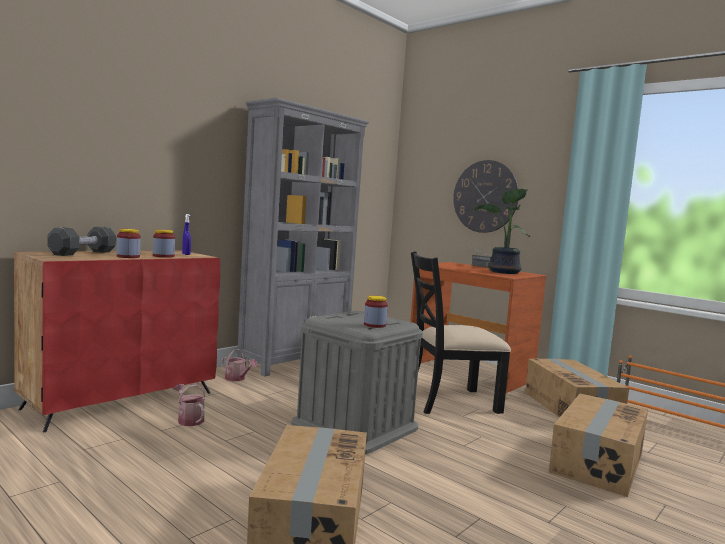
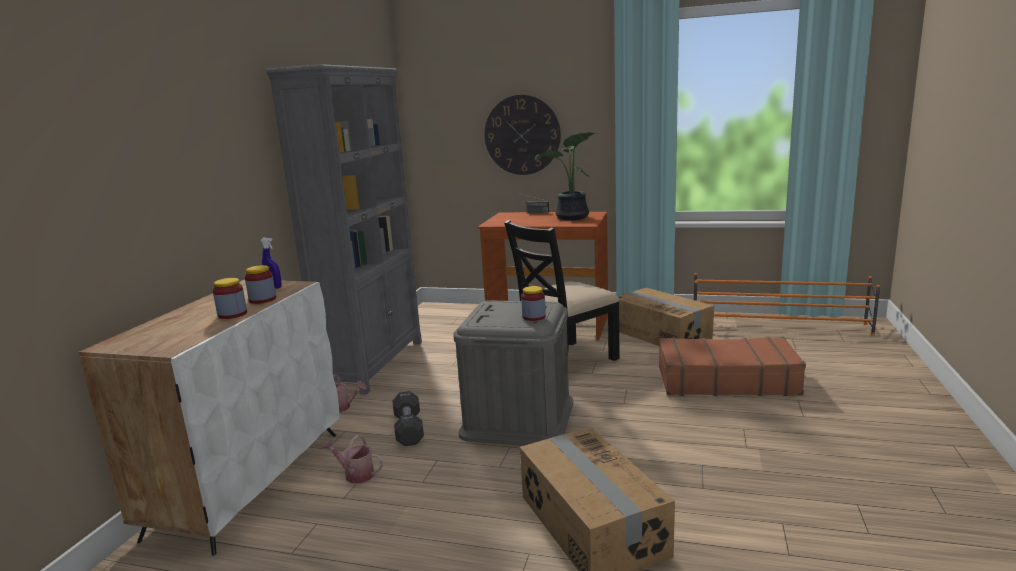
camera: 25 degrees left, 10 degrees up
red cabinet [14,250,220,432] -> white cabinet [79,280,339,556]
black dumbbell [47,227,116,256] -> black dumbbell moved to [393,391,424,446]
cardboard box [549,394,648,497] -> brown suitcase [659,336,806,396]

